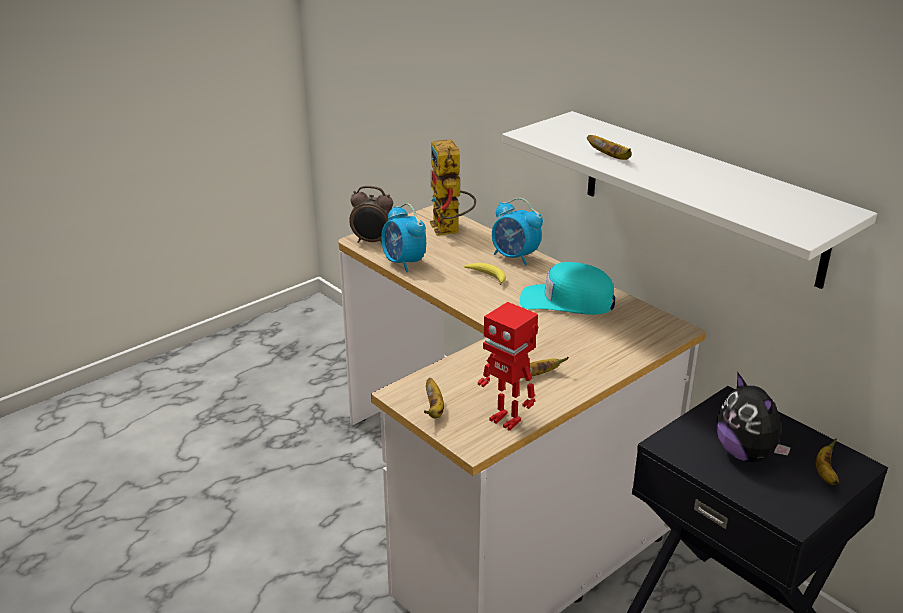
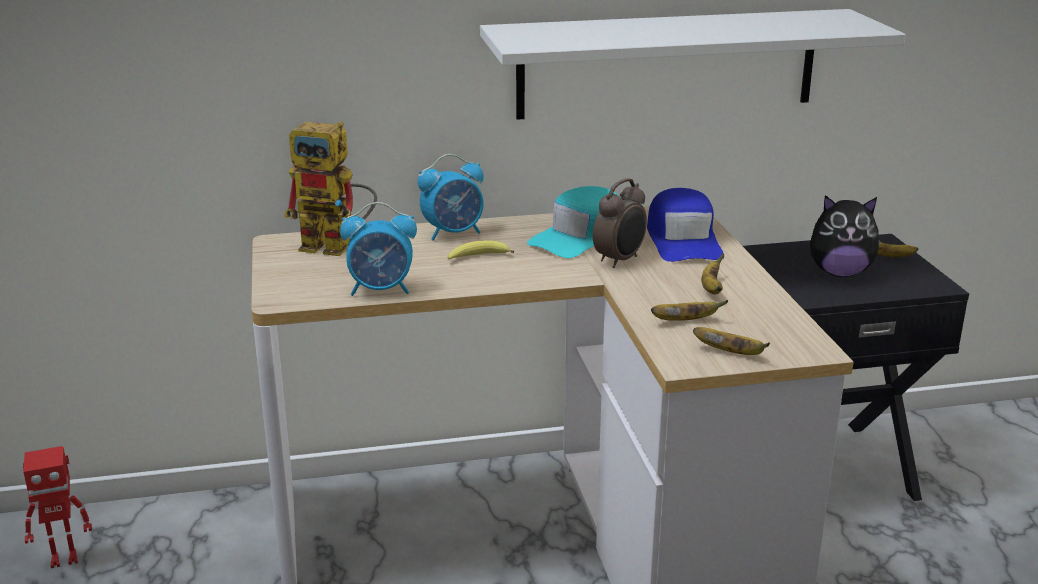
camera: 60 degrees left, 5 degrees down
alarm clock [349,186,393,243] -> alarm clock moved to [593,178,647,268]
toy robot [478,302,538,431] -> toy robot moved to [23,446,92,568]
banana [587,135,632,160] -> banana moved to [651,300,728,321]
none -> blue cap [647,188,724,262]

